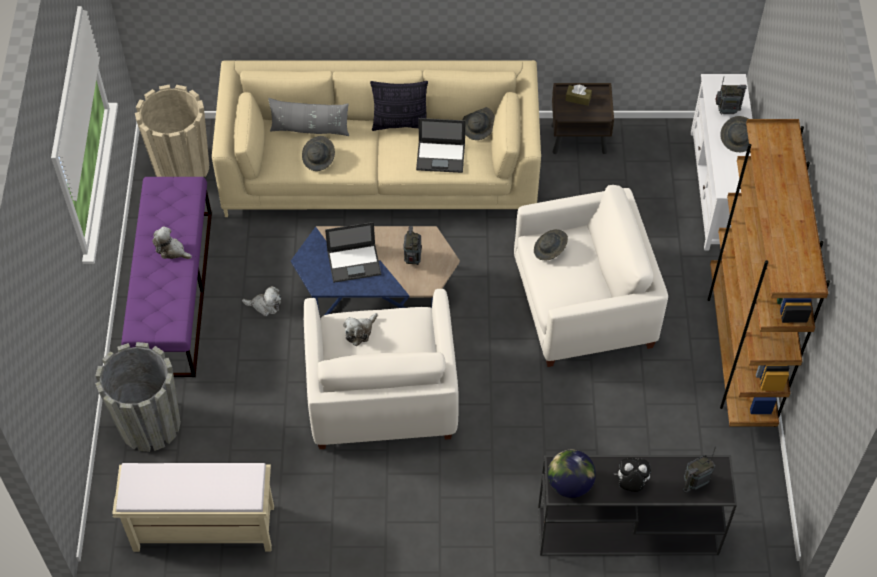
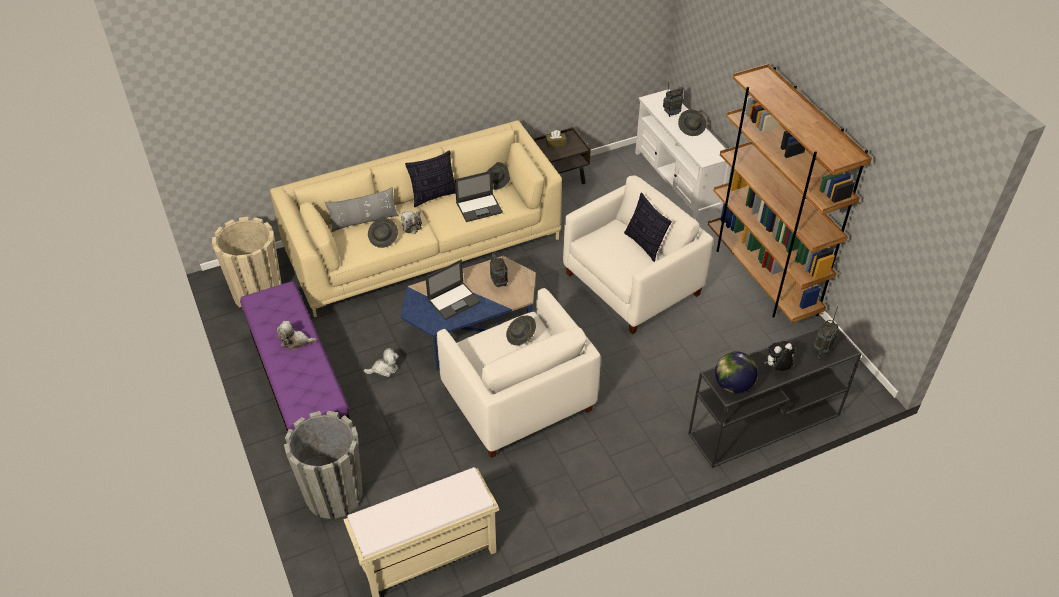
camera: 25 degrees left, 10 degrees down
plush toy [344,313,378,346] -> plush toy moved to [401,209,422,234]
grey hat [534,229,568,260] -> grey hat moved to [506,316,536,345]
none -> pillow [624,193,672,262]

